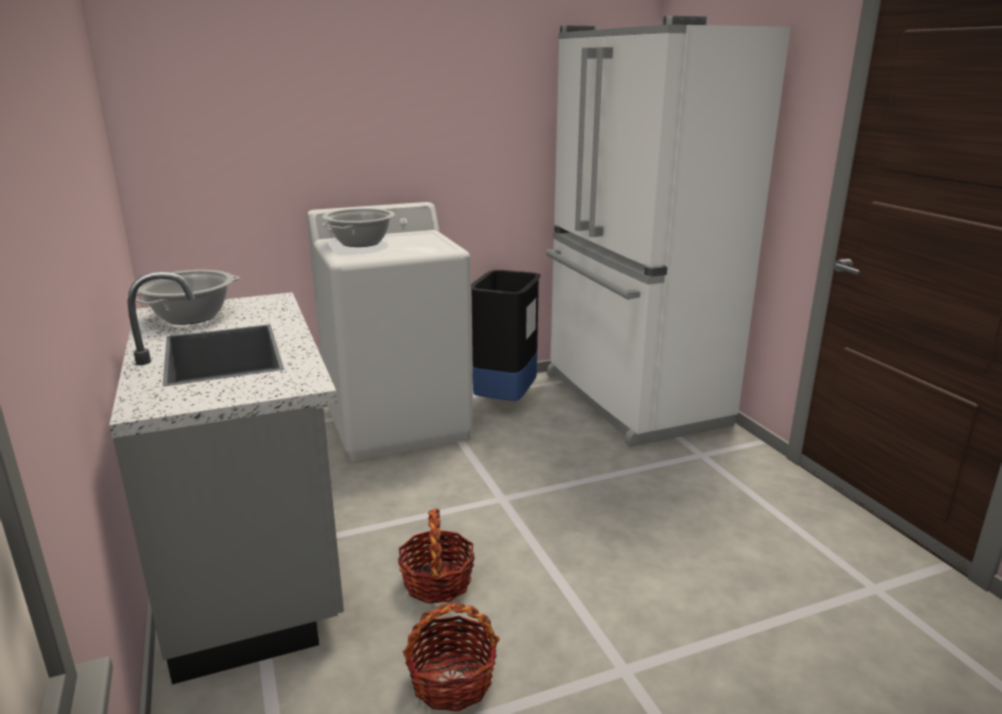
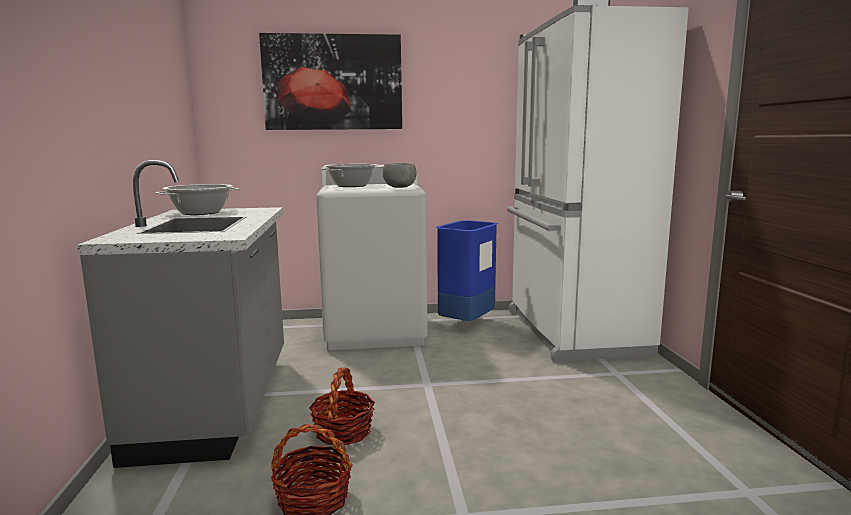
camera: 15 degrees right, 10 degrees down
black trash can [471,270,541,401] -> blue trash can [436,220,498,321]
none -> picture [259,33,402,130]
none -> grey bowl [383,163,417,188]

